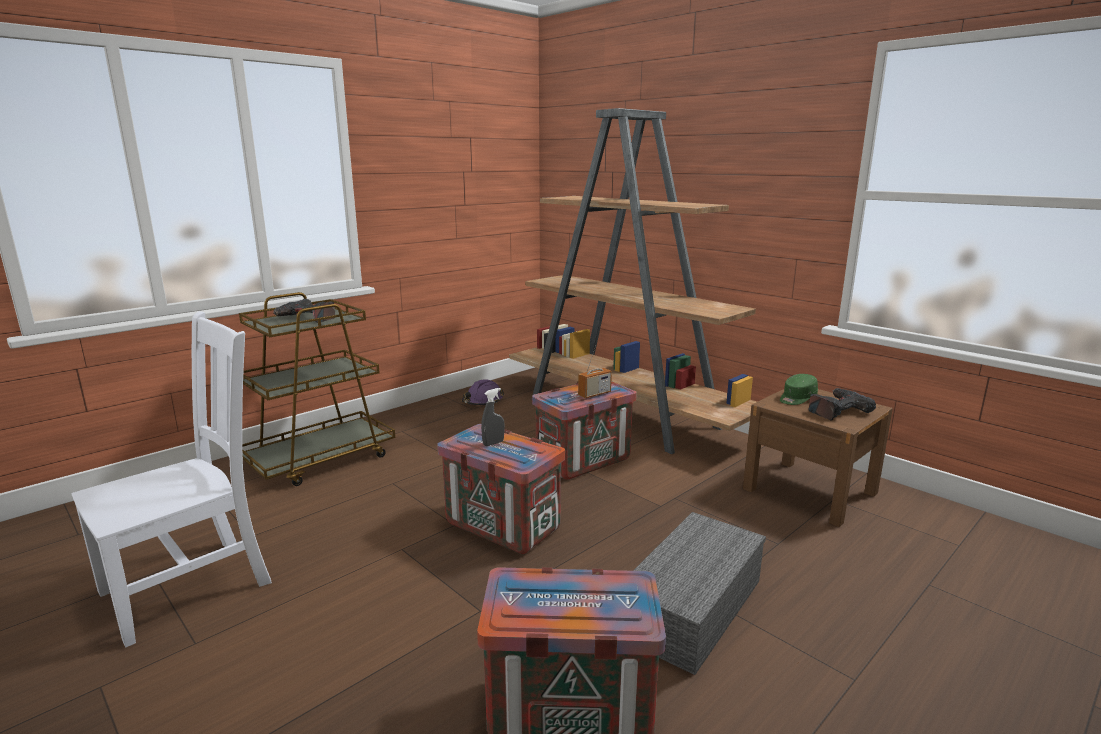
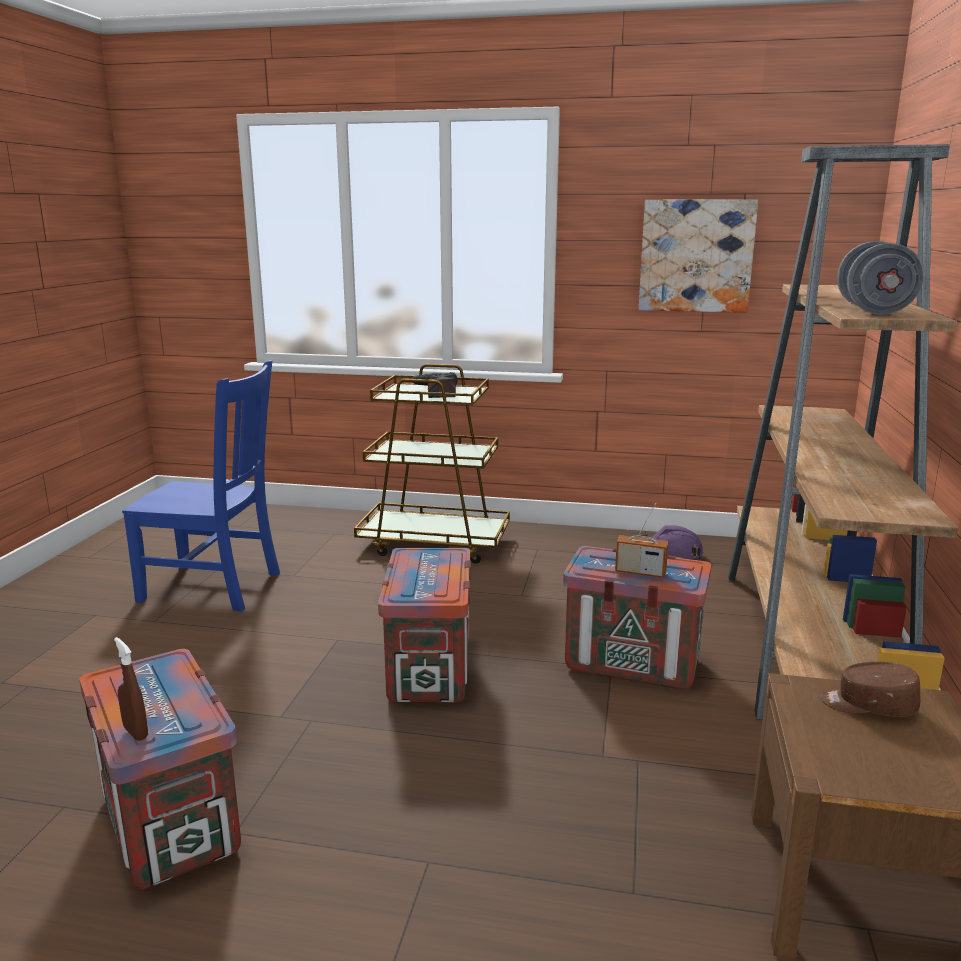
camera: 55 degrees right, 0 degrees up
white chair [71,311,272,647] -> blue chair [122,360,280,612]
grey spray bottle [481,388,505,446] -> none
grey storage box [633,512,766,675] -> none
green cap [780,374,818,405] -> brown cap [821,662,921,717]
power drill [809,388,876,420] -> none
none -> brown spray bottle [114,637,148,741]
none -> picture [639,199,758,313]
none -> grey dumbbell [837,241,924,315]

